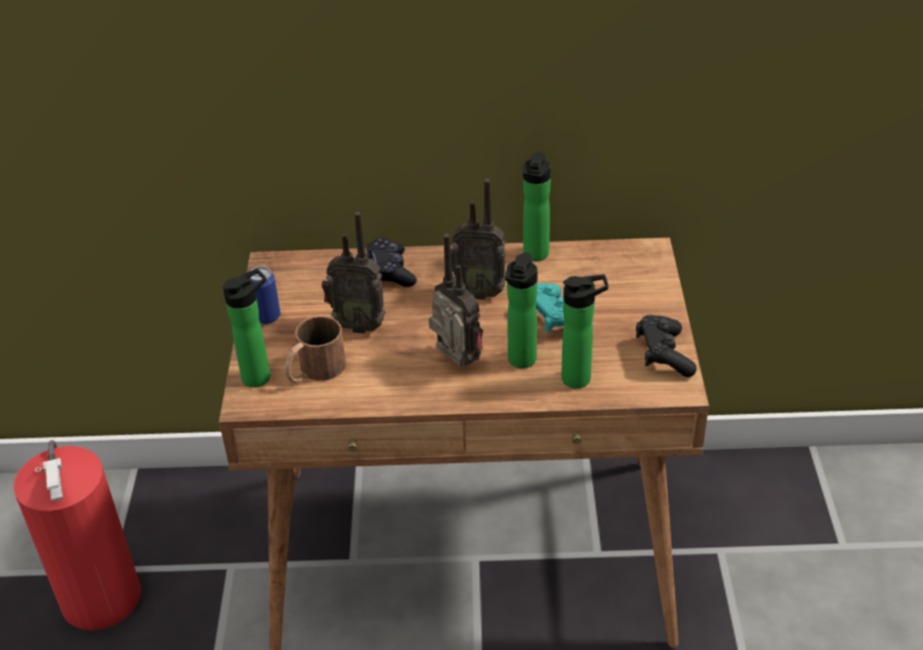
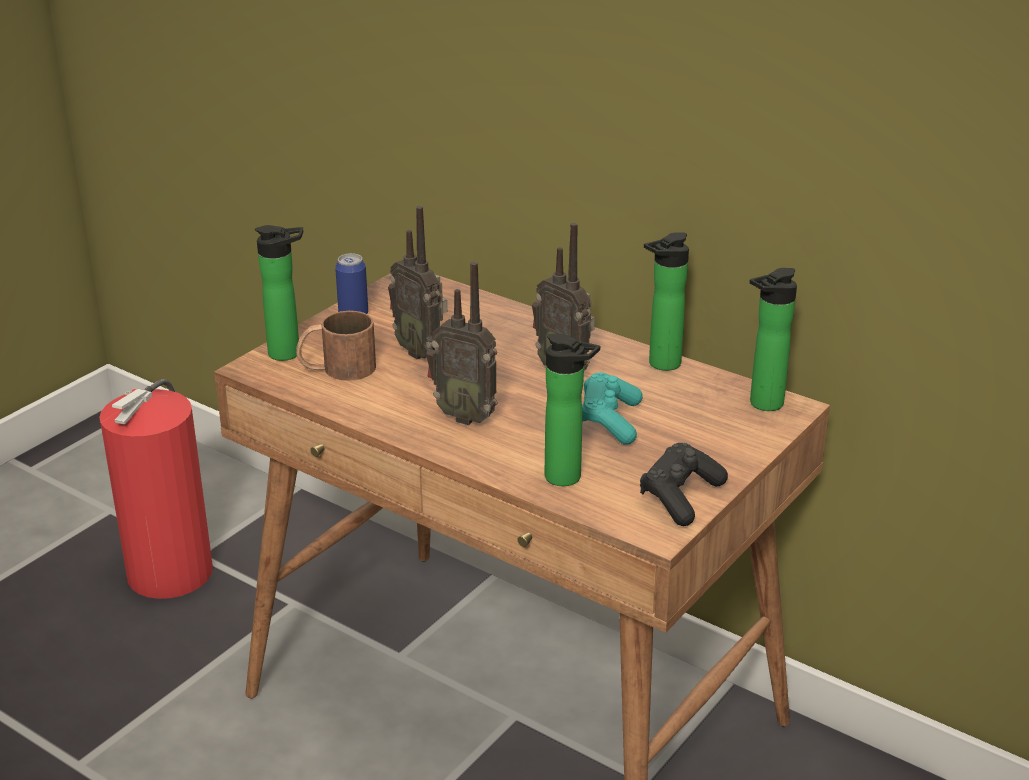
camera: 35 degrees right, 10 degrees down
black game controller [366,237,417,287] -> none
radio [429,234,483,367] -> radio turned 120 degrees clockwise [426,262,498,425]
bottle [505,252,538,368] -> bottle moved to [749,268,797,411]

